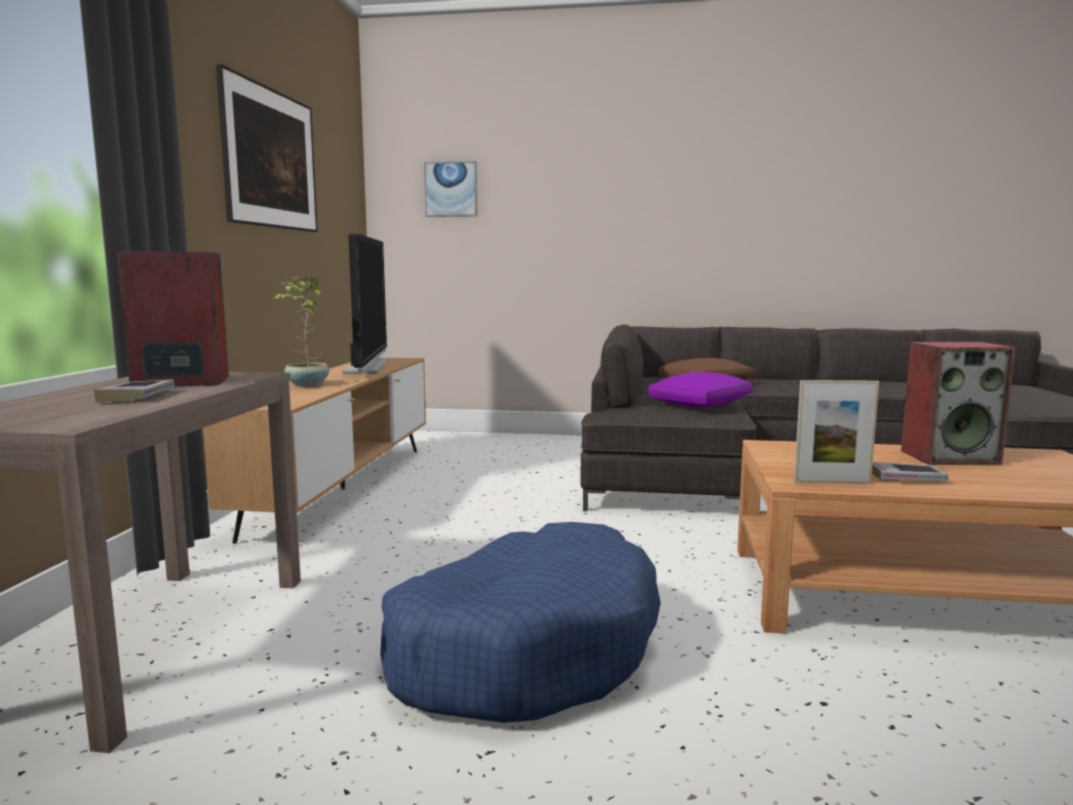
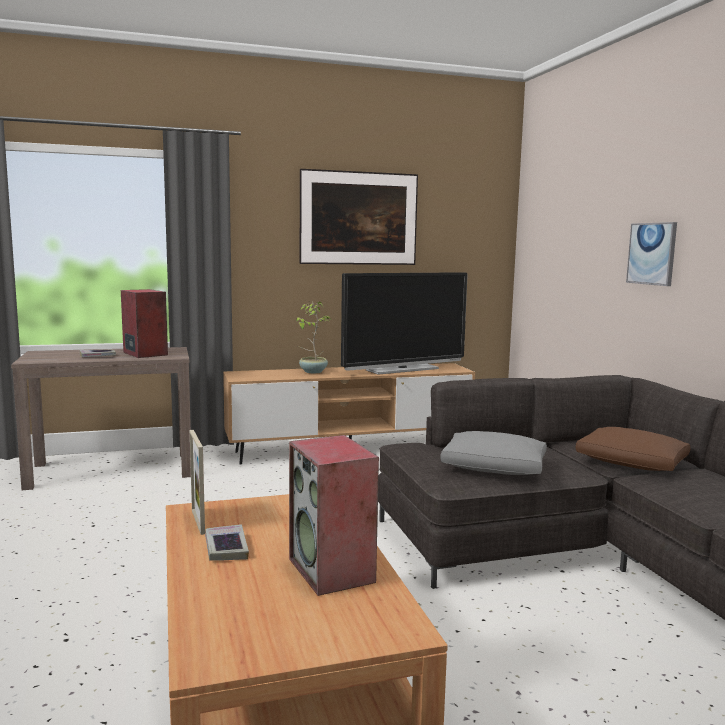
camera: 65 degrees right, 0 degrees up
blue dog bed [380,522,661,723] -> none
picture [424,161,477,217] -> picture moved to [626,222,677,286]
purple pillow [648,372,753,408] -> grey pillow [440,431,547,475]

